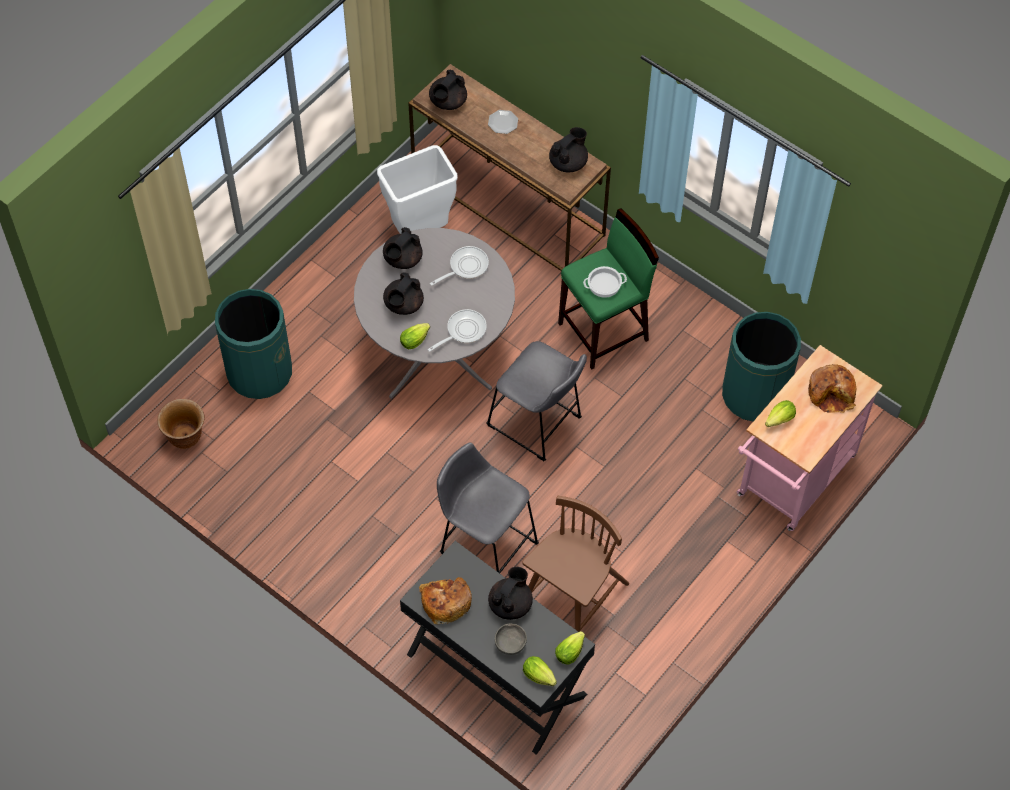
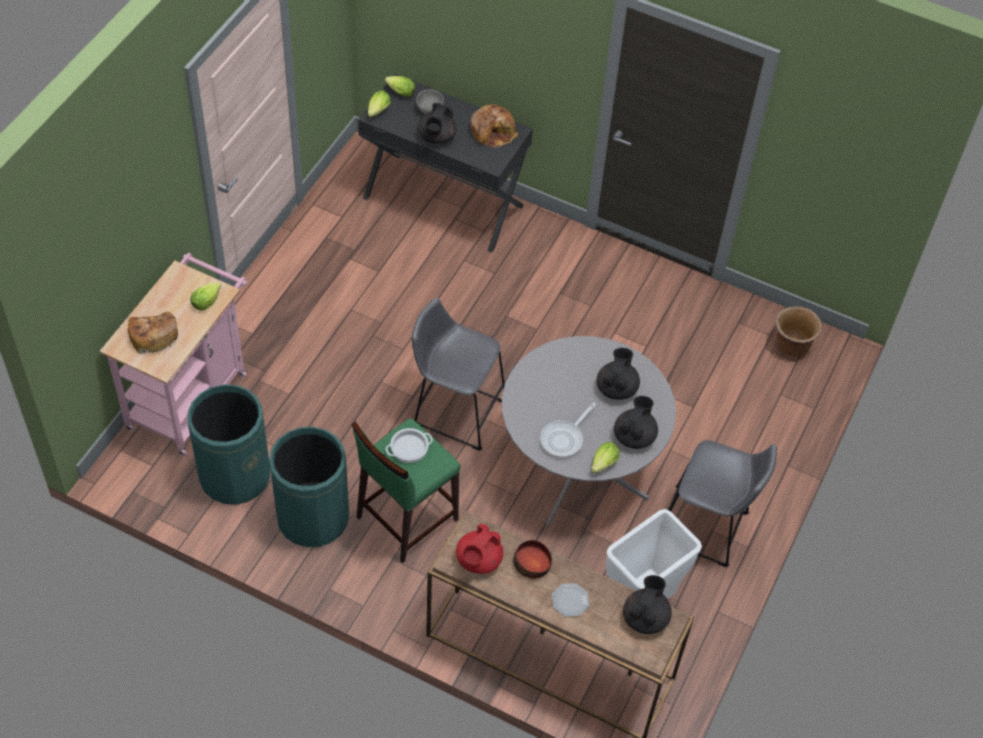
camera: 165 degrees right, 5 degrees down
green trash can [215,289,292,399] -> green trash can moved to [269,427,349,547]
lettuce [400,323,430,349] -> lettuce moved to [591,442,620,473]
frying pan [428,309,487,352] -> none
grey stool [437,443,539,573] -> grey stool moved to [668,440,777,567]
brown chair [522,496,629,632] -> none
black teapot [549,127,588,172] -> red teapot [456,524,503,574]
none -> bowl [513,540,552,579]

